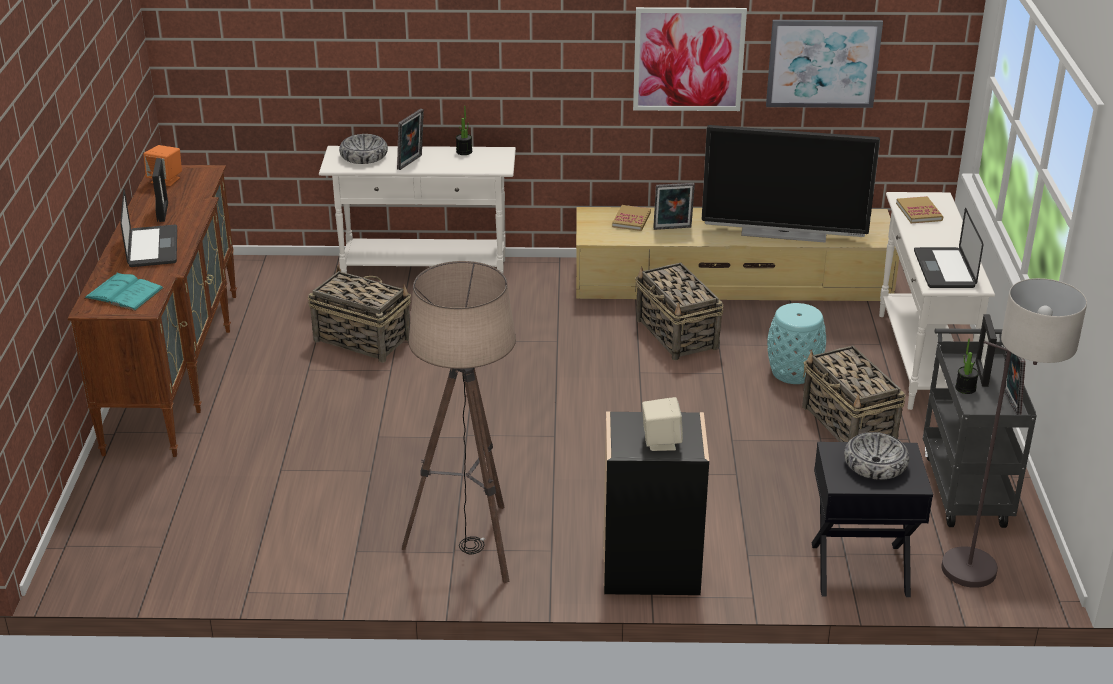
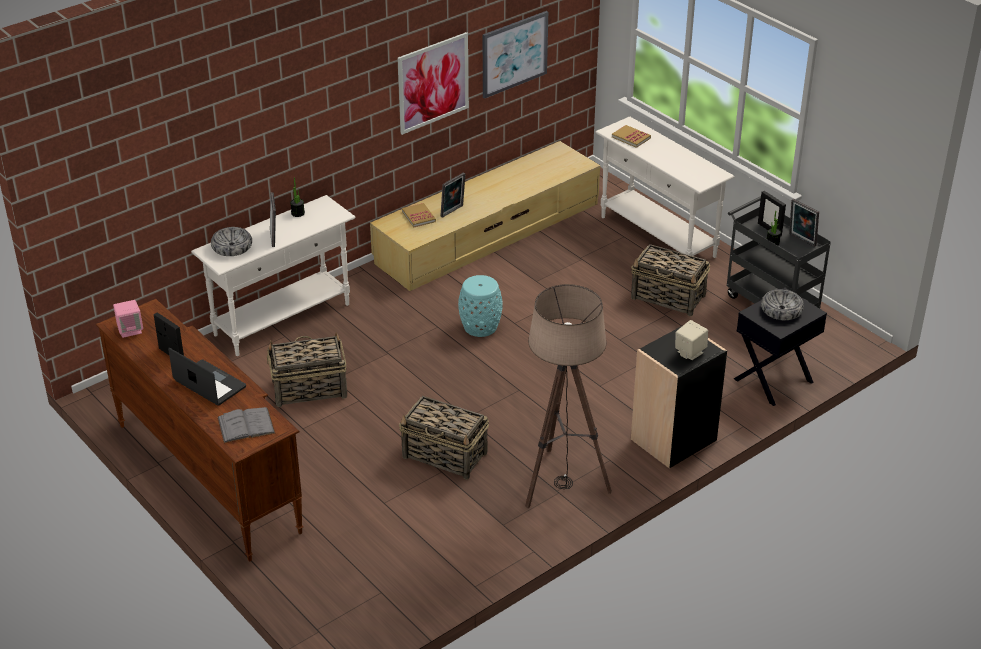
camera: 40 degrees left, 5 degrees up
turquoise book [84,273,164,311] -> grey book [217,407,275,443]
orange speaker [143,145,182,186] -> pink speaker [113,300,143,338]
basket [635,263,724,360] -> basket moved to [399,396,489,480]
television [702,125,880,243] -> none
turquoise stool [767,303,826,384] -> turquoise stool moved to [458,275,503,337]
laptop [914,208,983,288] -> none
grey floor lamp [941,278,1087,588] -> none

